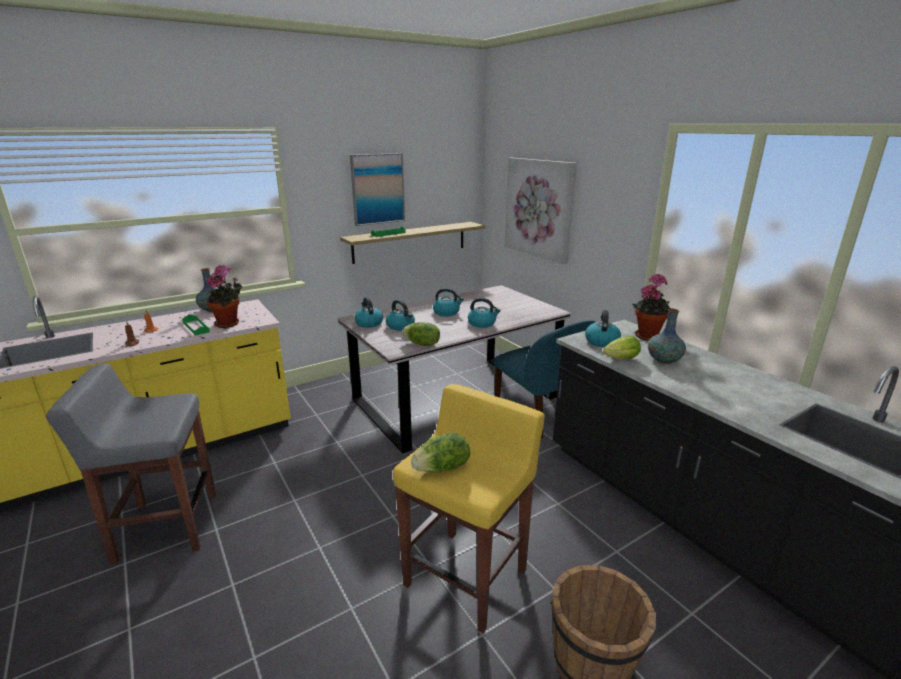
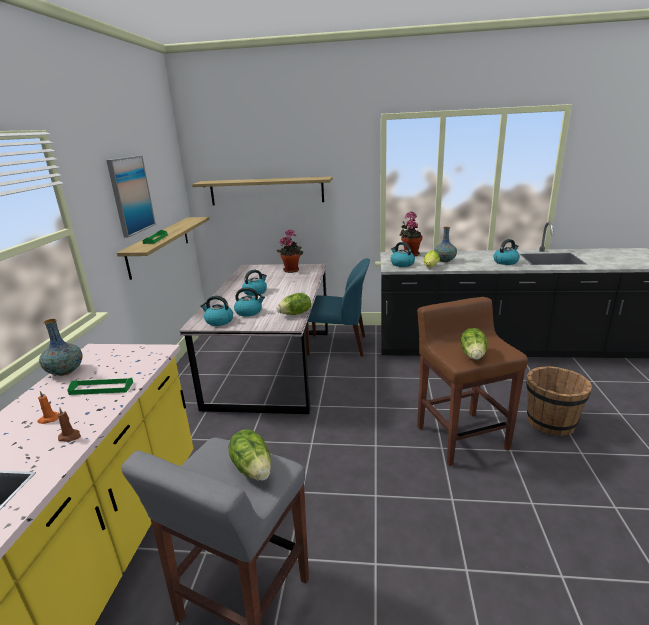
camera: 50 degrees left, 0 degrees up
potted plant [206,265,243,328] -> potted plant moved to [277,230,303,273]
yellow stool [393,384,545,633] -> brown stool [417,297,528,466]
kettle [468,298,500,328] -> kettle moved to [494,239,520,265]
picture [504,157,577,265] -> shelf [192,177,332,205]
none -> lettuce [229,429,271,481]

